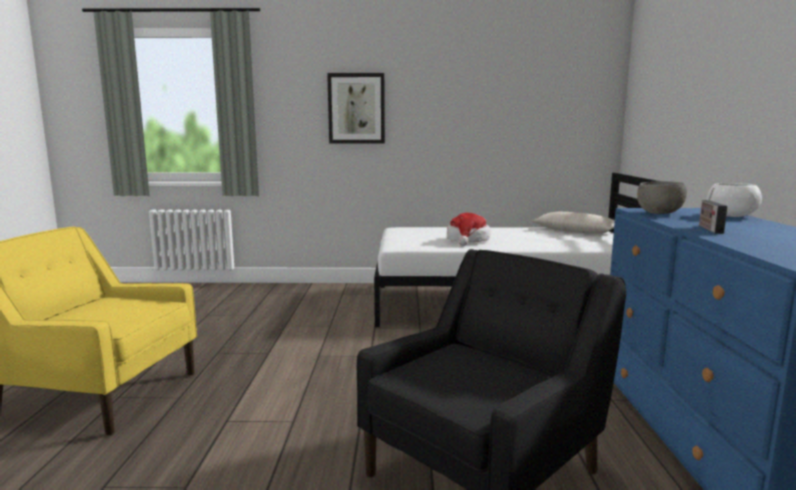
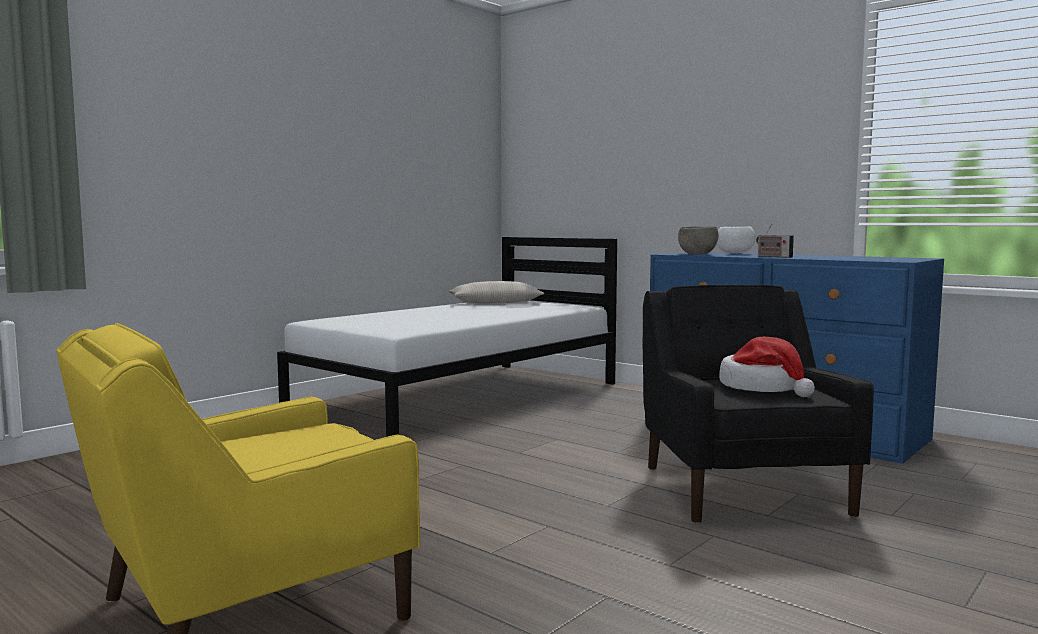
camera: 50 degrees left, 5 degrees down
picture [327,73,385,143] -> none
hat [447,213,490,246] -> hat moved to [719,336,815,397]

